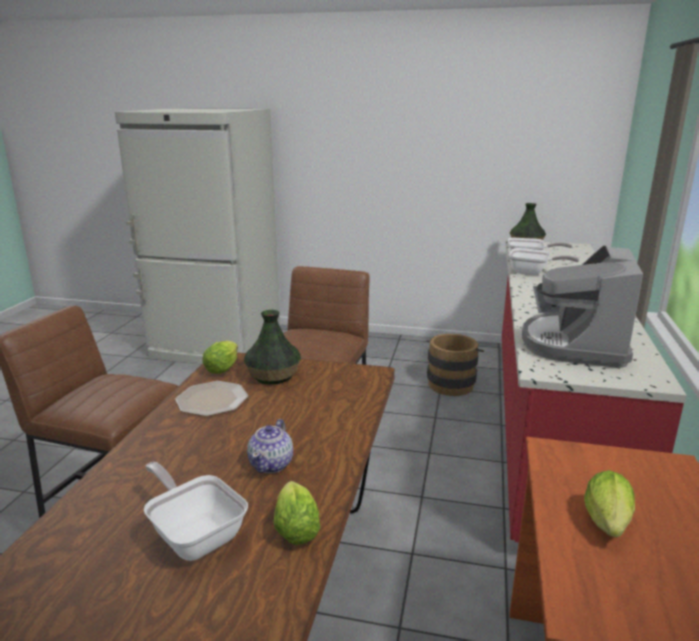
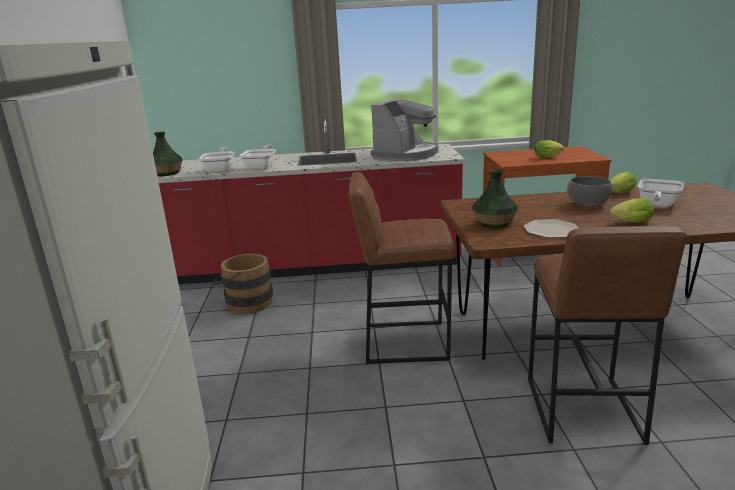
camera: 105 degrees left, 0 degrees up
lettuce [202,340,238,374] -> lettuce moved to [610,198,654,222]
teapot [247,419,293,473] -> grey bowl [567,176,612,207]
coffee machine [522,245,643,368] -> coffee machine turned 60 degrees counterclockwise [371,98,439,161]

